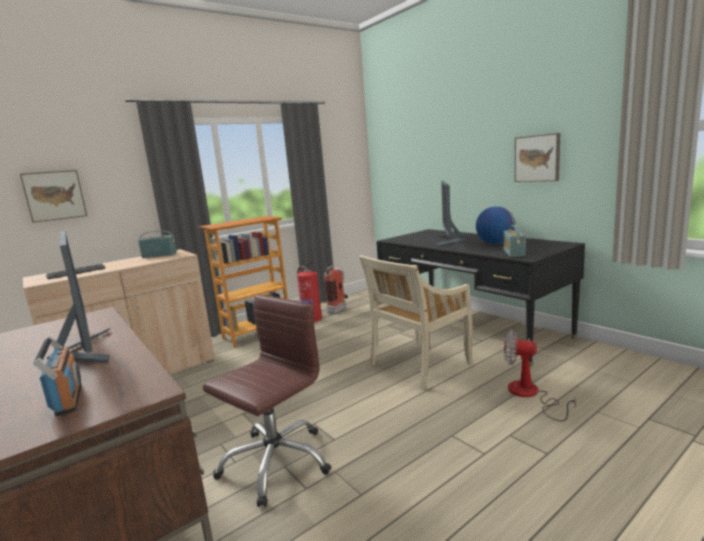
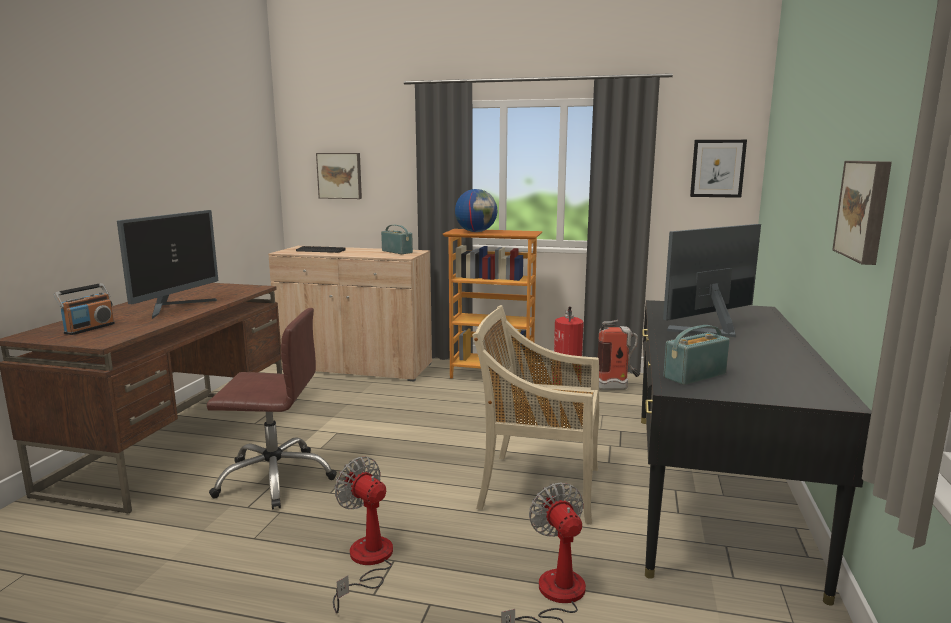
camera: 50 degrees right, 0 degrees up
globe [476,206,515,244] -> globe moved to [455,189,497,232]
none -> fan [333,457,393,613]
none -> picture [690,140,747,198]

